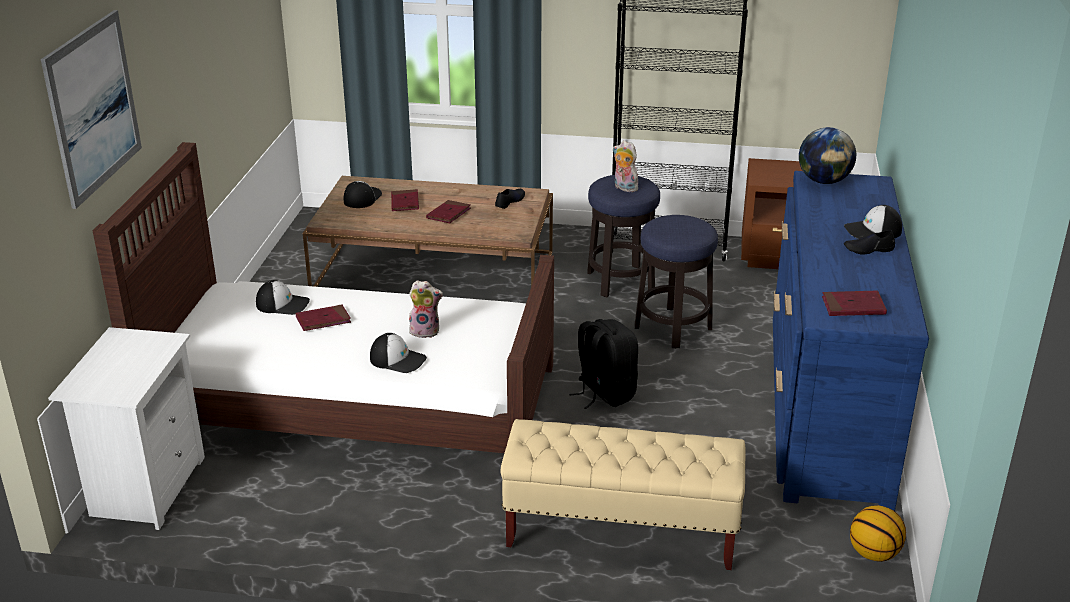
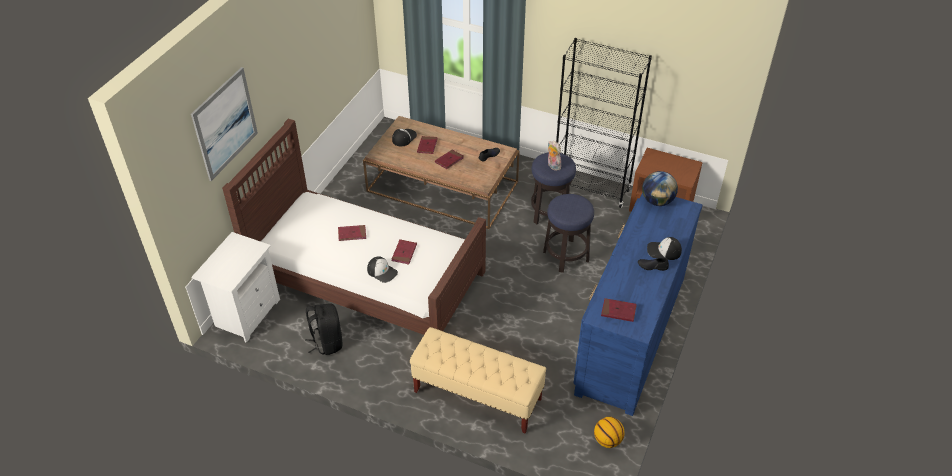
camera: 15 degrees right, 15 degrees up
cap [256,280,310,315] -> none
plush toy [409,280,443,338] -> red book [392,239,417,264]
black backpack [569,319,638,409] -> black backpack moved to [305,303,342,355]

